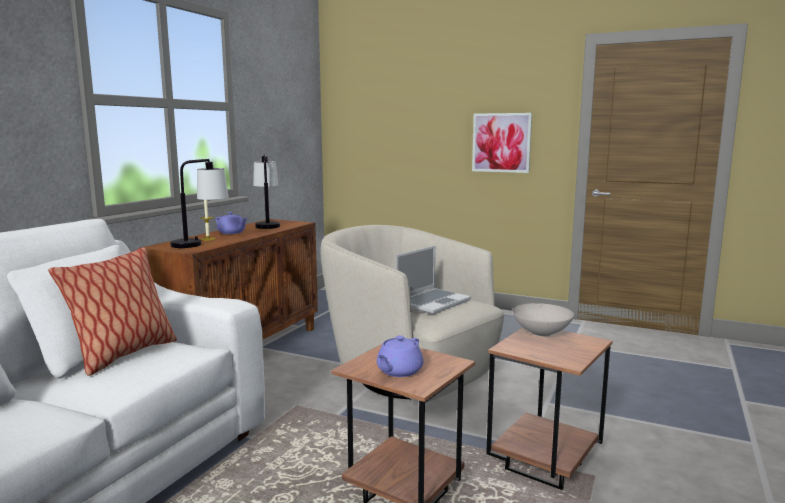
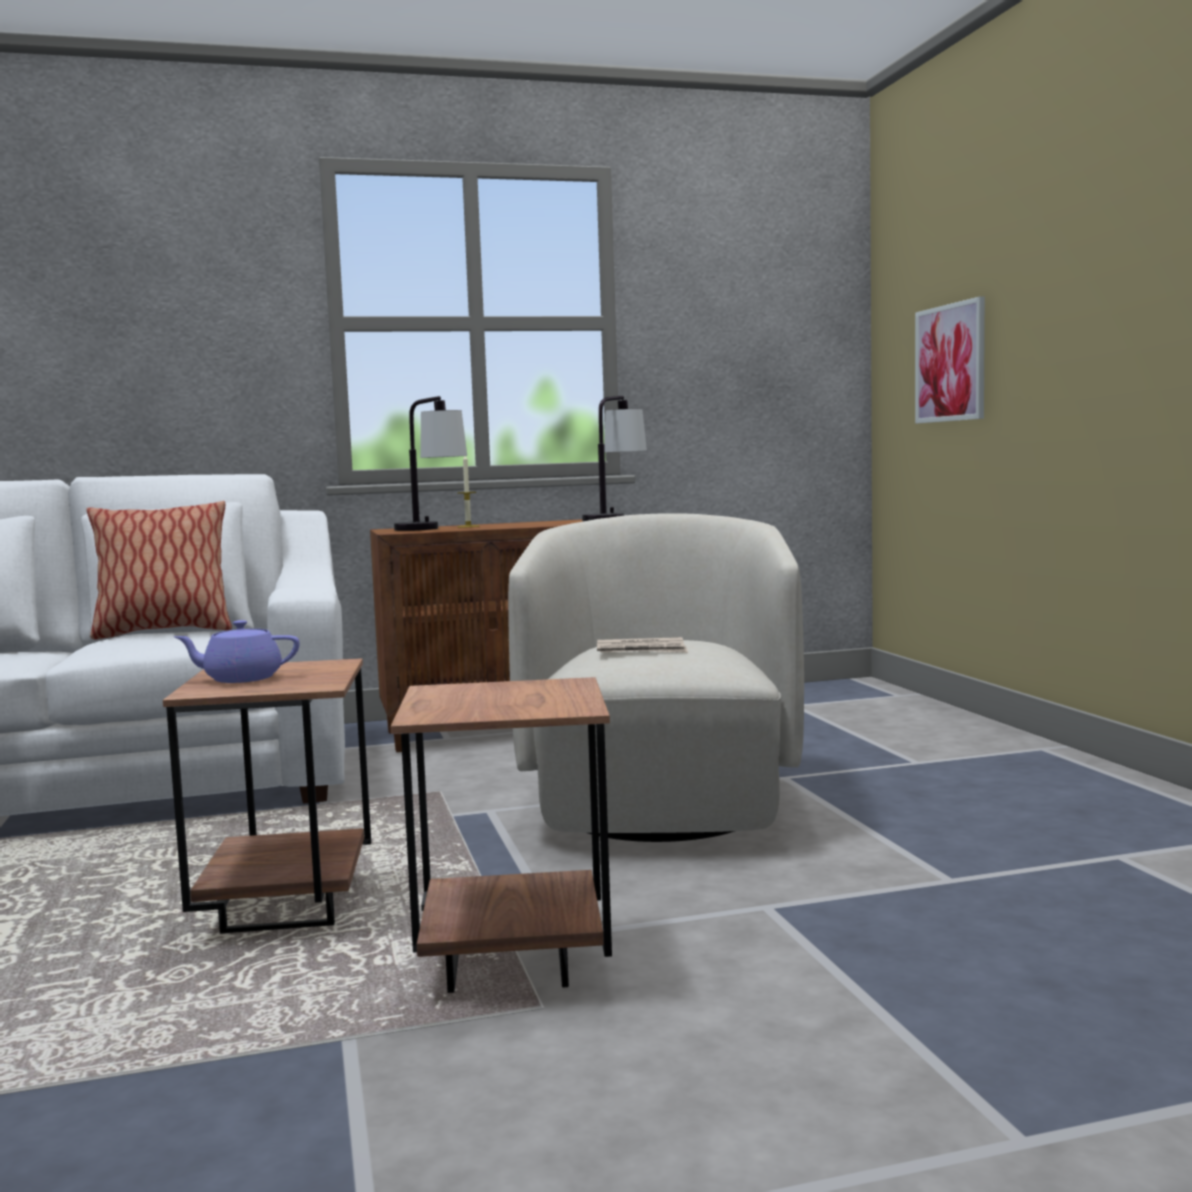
camera: 50 degrees right, 5 degrees down
purple teapot [216,212,247,234] -> none
laptop [396,246,471,314] -> newspaper [597,637,688,653]
picture [472,113,532,173] -> picture moved to [915,296,985,423]
white bowl [512,303,574,337] -> none

